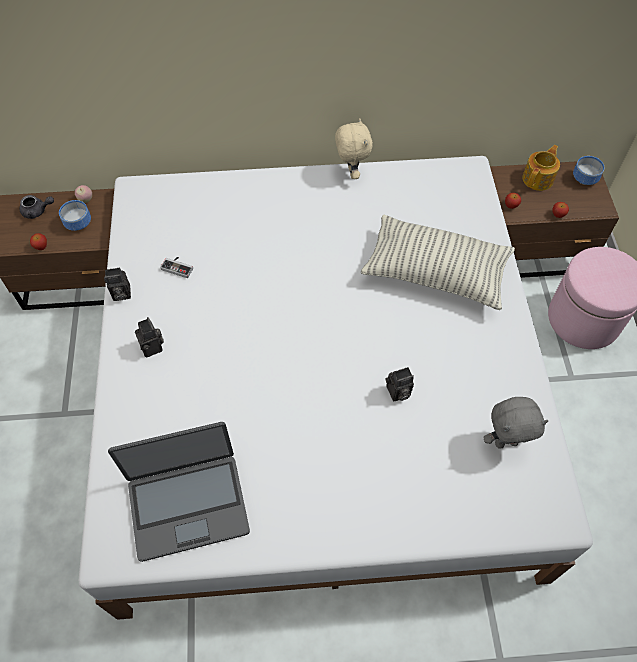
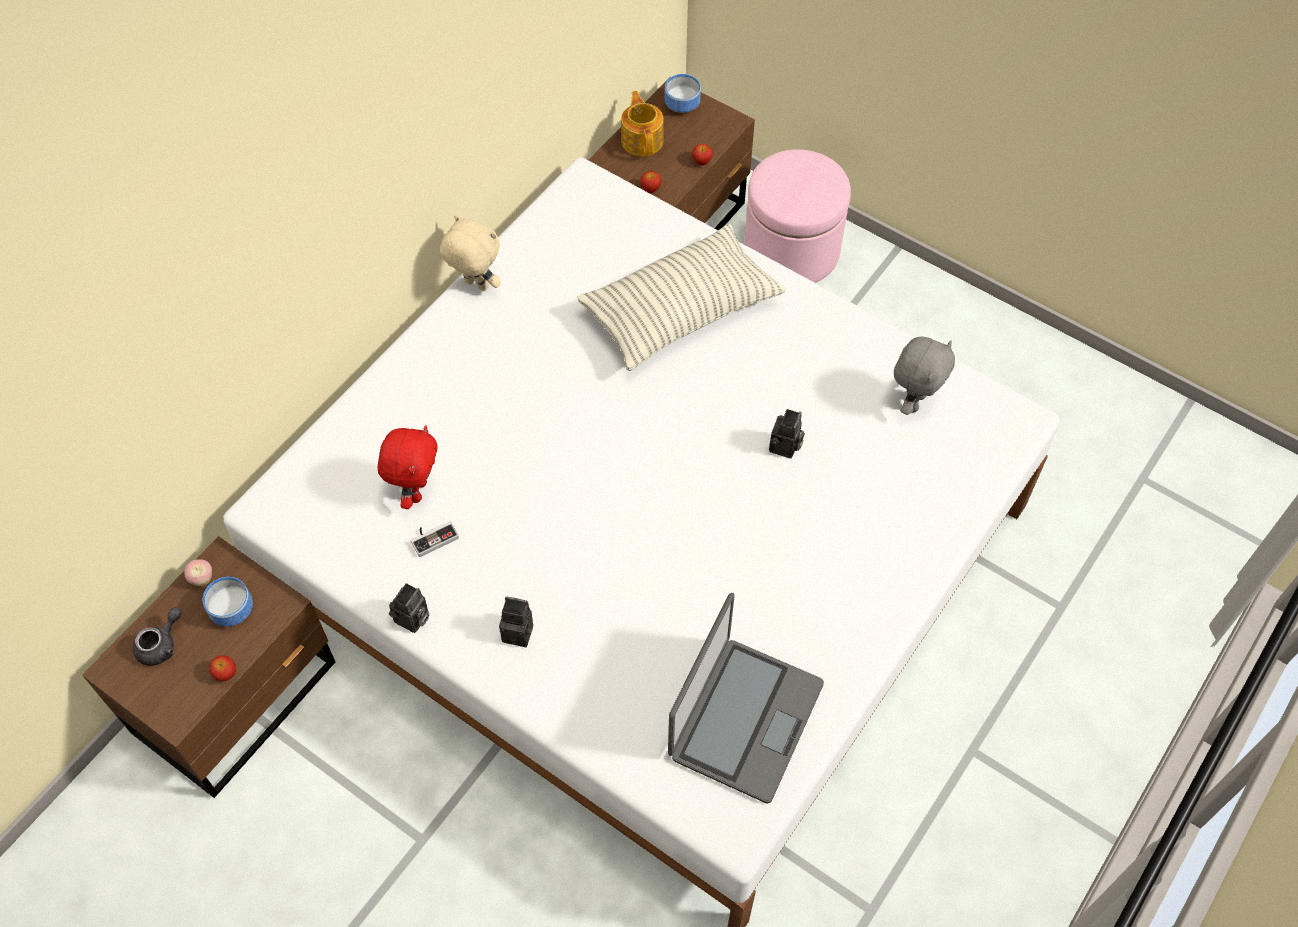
camera: 50 degrees left, 0 degrees up
none -> red plush toy [378,425,437,509]

